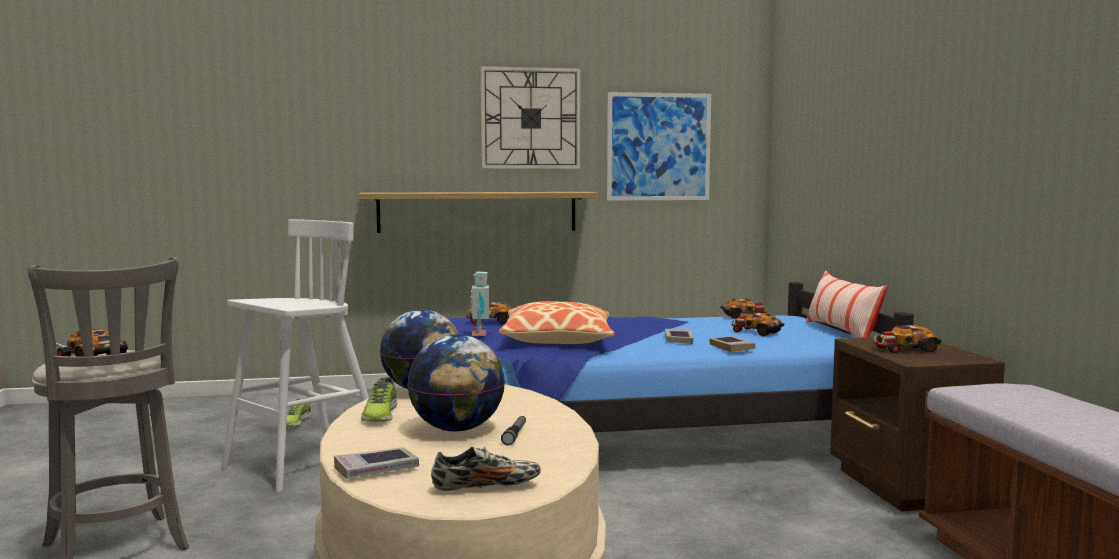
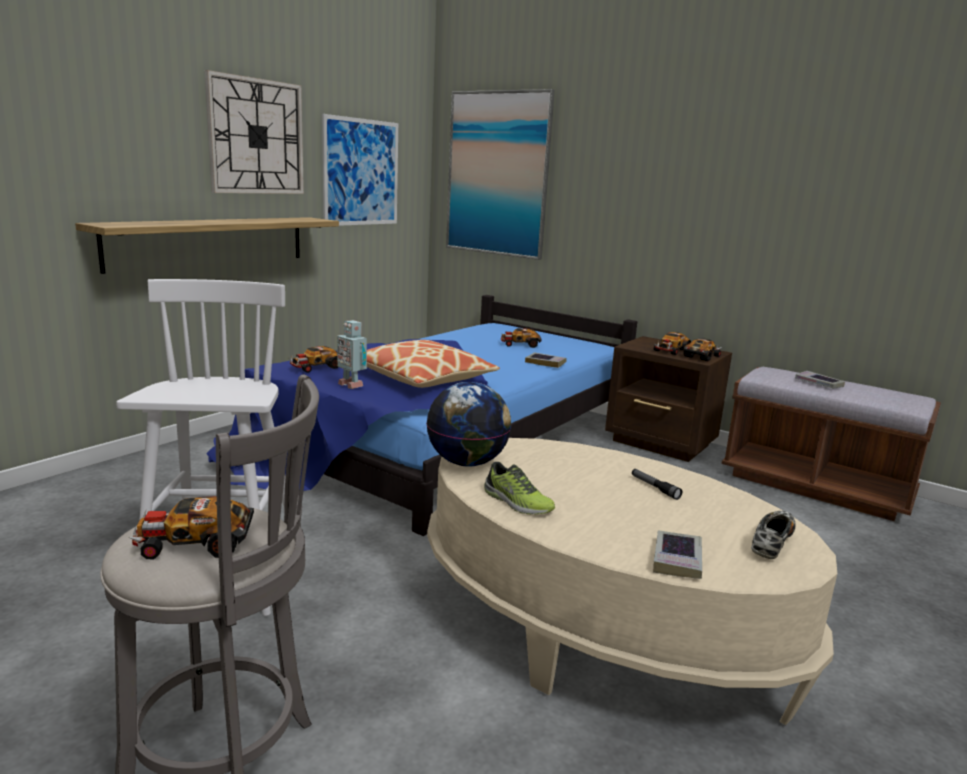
camera: 45 degrees left, 10 degrees up
shoe [286,398,312,427] -> none
globe [407,334,505,432] -> none
book [665,329,693,344] -> book moved to [795,371,845,388]
toy car [720,299,768,319] -> toy car moved to [683,338,722,361]
pillow [806,271,888,338] -> none
none -> picture [446,89,555,260]

